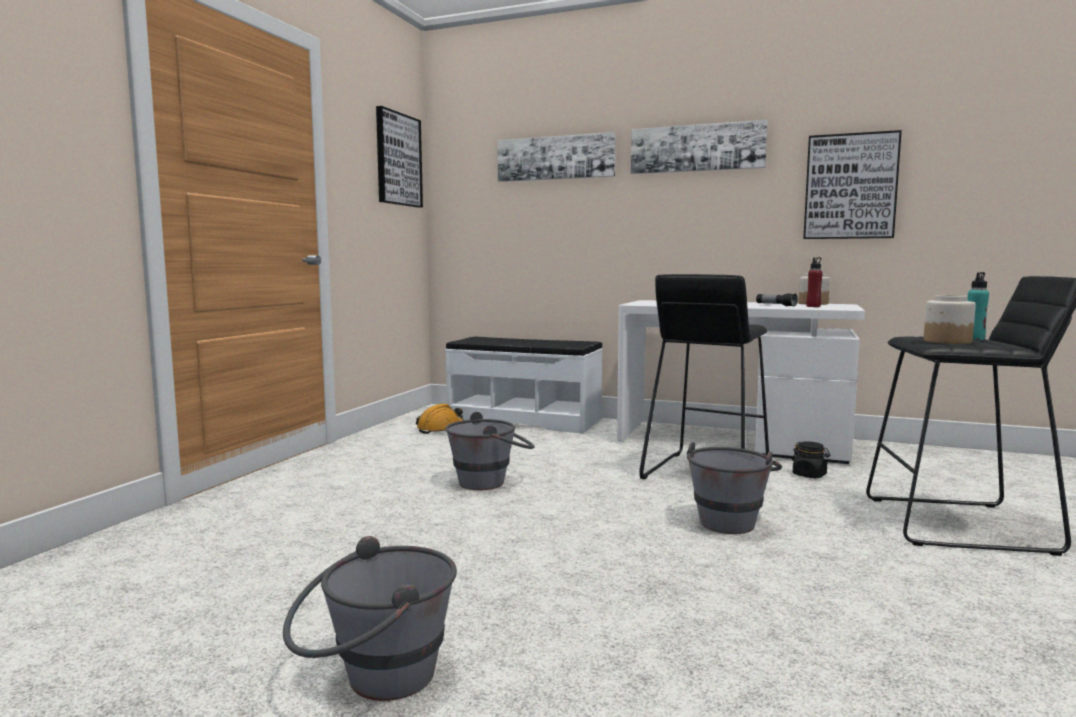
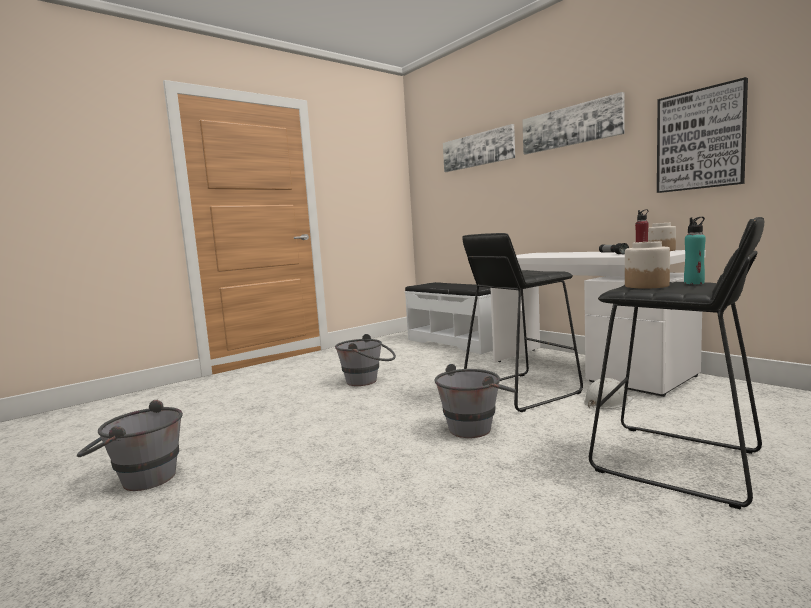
camera: 30 degrees right, 0 degrees up
picture [376,106,423,208] -> none
orange hard hat [416,403,464,434] -> none
black jar [792,442,830,478] -> white hard hat [584,378,633,409]

